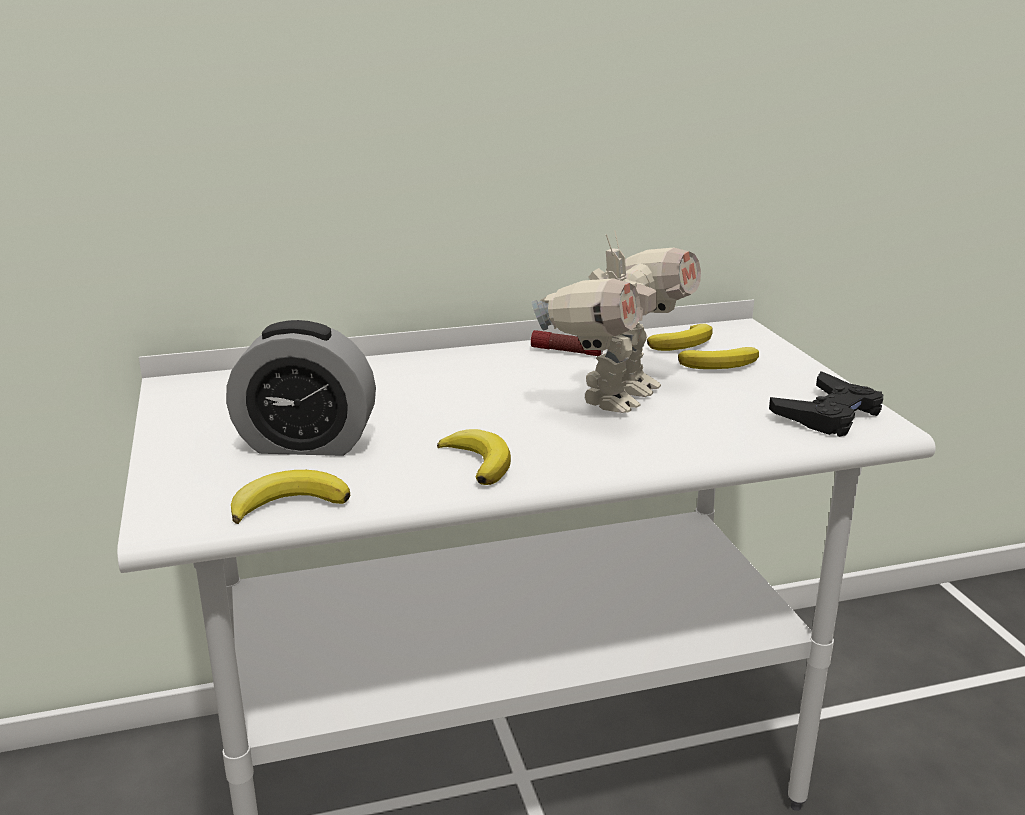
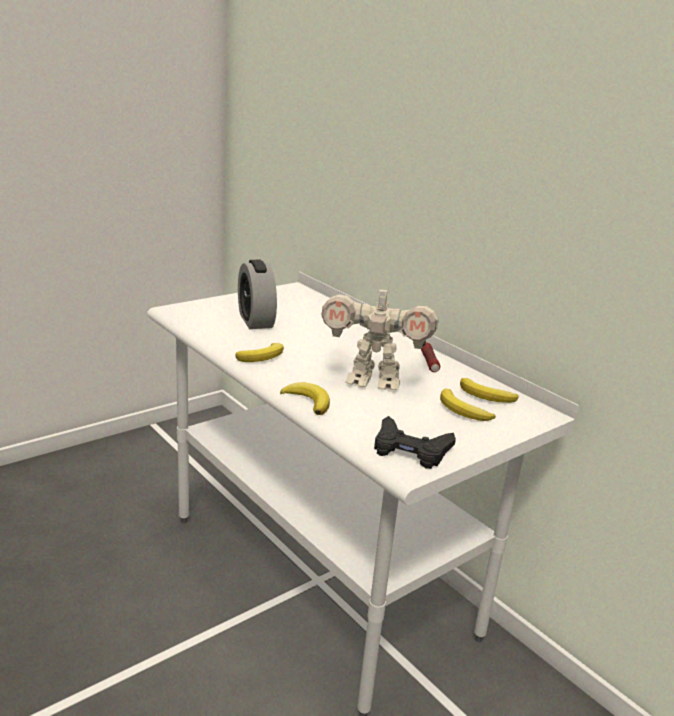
camera: 65 degrees right, 0 degrees up
banana [231,470,350,524] -> banana moved to [280,382,330,415]

